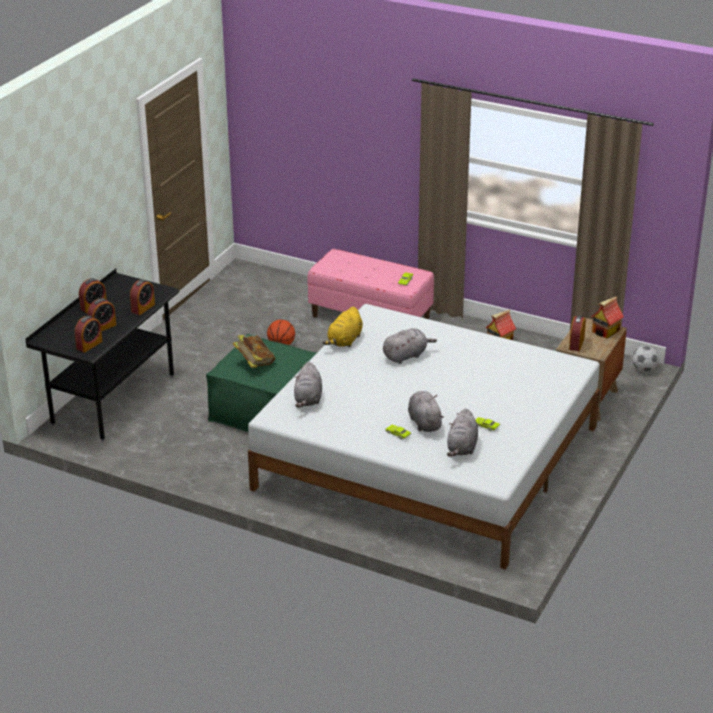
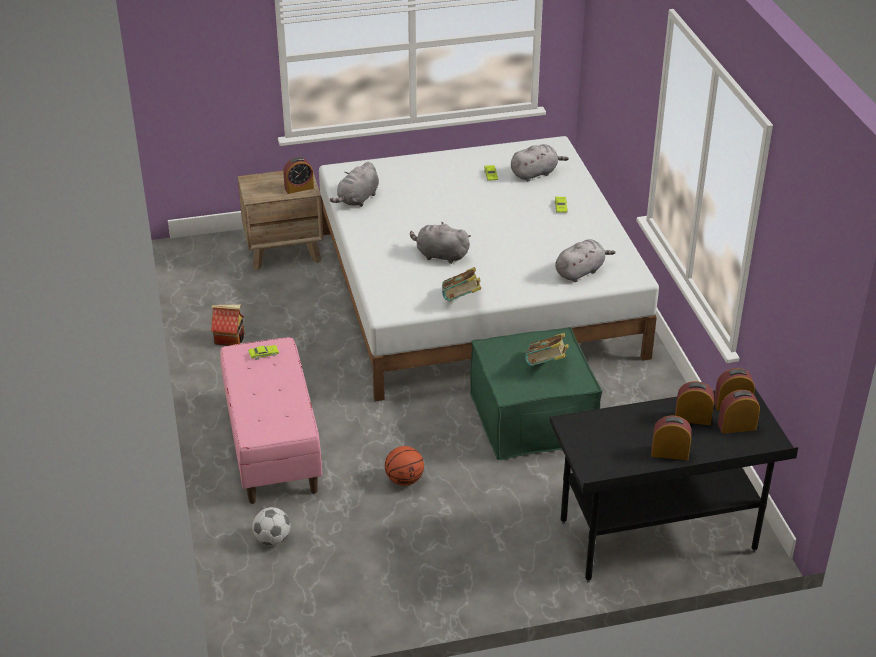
camera: 130 degrees left, 5 degrees up
alarm clock [130,279,155,315] -> alarm clock moved to [718,390,760,434]
yellow plush toy [322,307,363,347] -> book [442,267,481,301]
grey plush toy [408,391,444,432] -> grey plush toy moved to [330,162,379,207]
toy house [591,296,624,339] -> none
football [632,345,659,372] -> football moved to [252,507,290,546]

